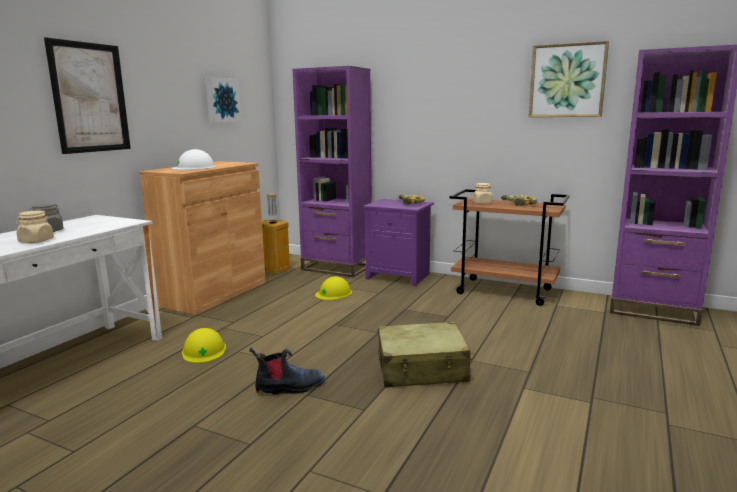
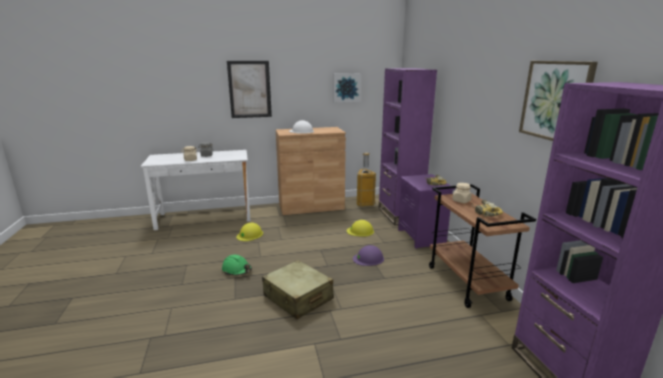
camera: 50 degrees right, 5 degrees up
boot [249,347,325,395] -> green hard hat [222,255,252,276]
none -> purple hard hat [353,245,384,266]

